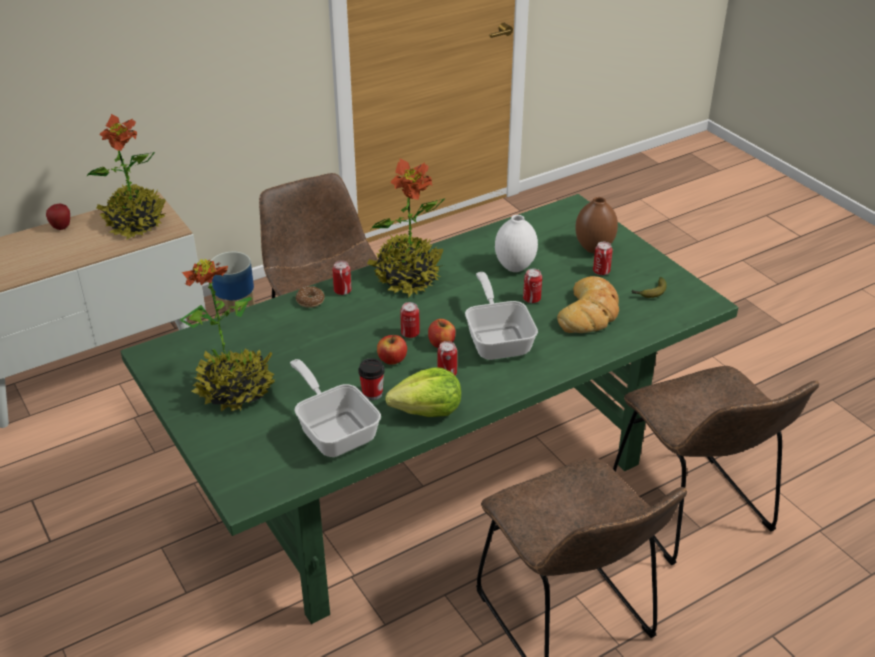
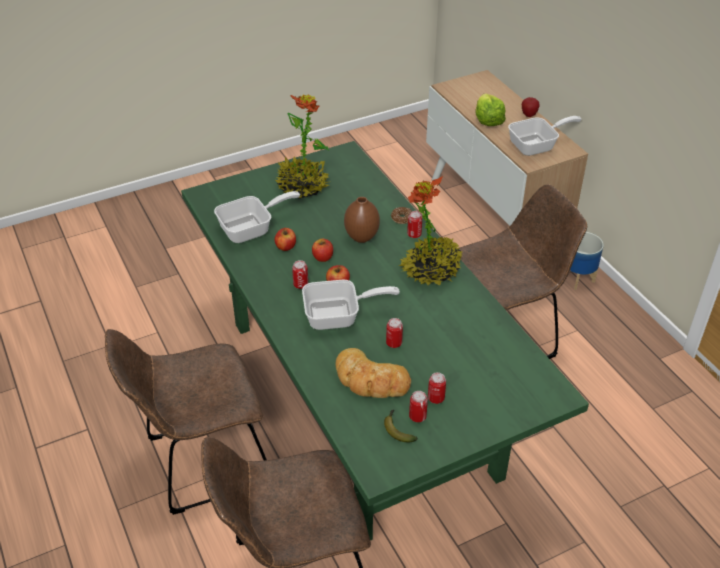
camera: 95 degrees right, 5 degrees up
potted plant [86,114,166,239] -> frying pan [508,116,582,156]
cup [358,358,385,400] -> apple [275,228,296,251]
lettuce [385,368,461,417] -> lettuce moved to [475,93,506,126]
can [401,302,420,338] -> can moved to [409,391,428,422]
white vase [495,215,538,272] -> none
brown vase [575,197,618,253] -> brown vase moved to [344,197,380,243]

